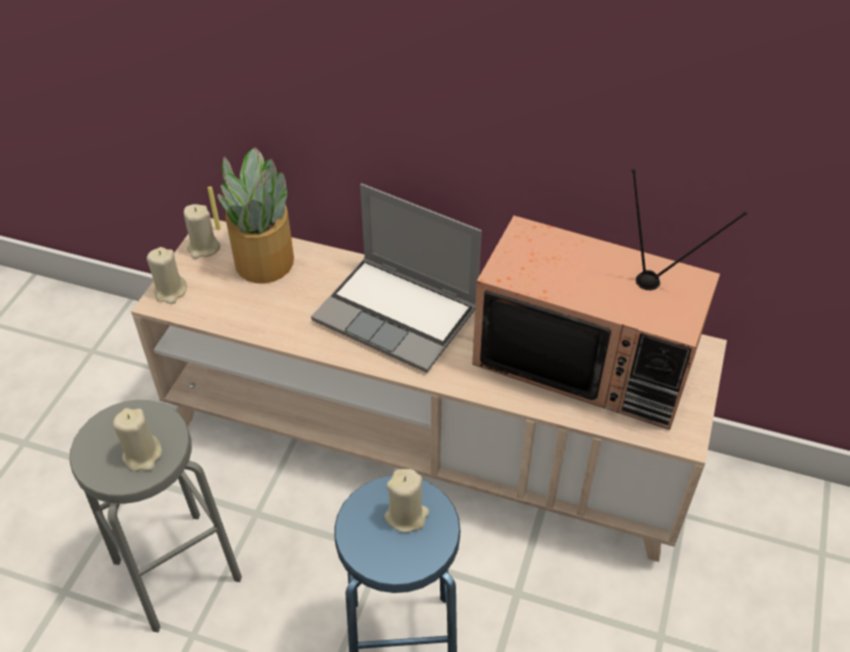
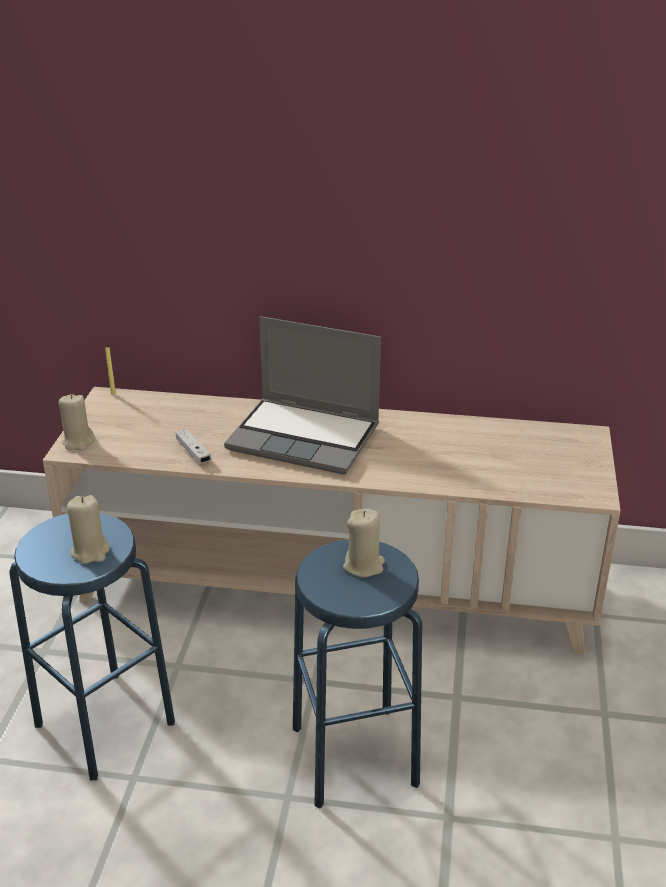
camera: 10 degrees left, 15 degrees down
grey stool [69,400,242,632] -> blue stool [9,513,175,780]
beige candle [184,204,220,259] -> none
potted plant [217,147,294,284] -> none
television [472,169,748,430] -> none
none -> white game controller [176,429,211,464]

